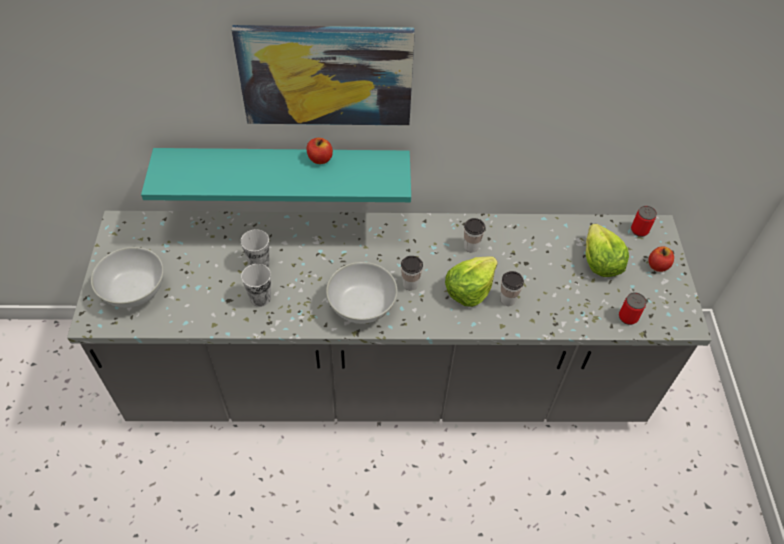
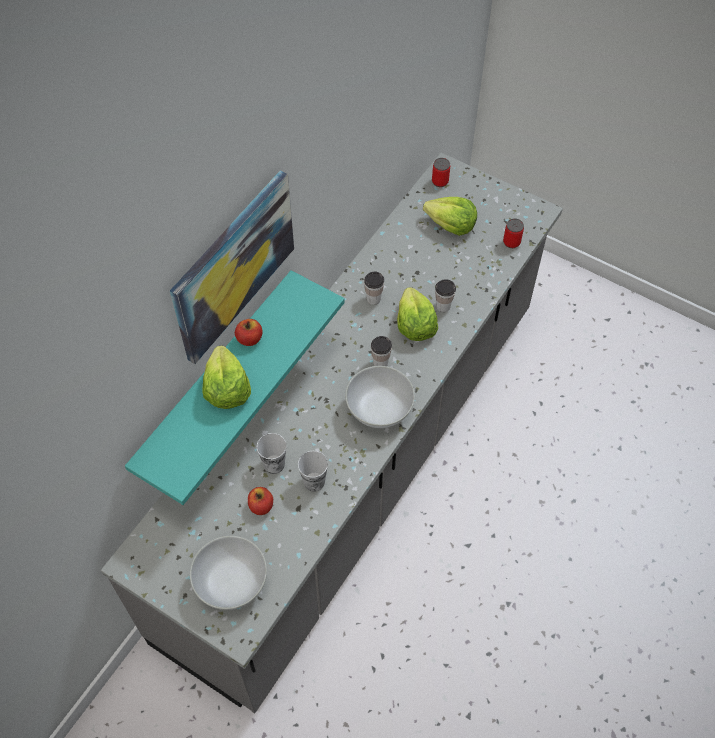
camera: 55 degrees left, 5 degrees up
apple [648,246,674,272] -> apple moved to [248,487,273,515]
none -> lettuce [202,346,251,409]

